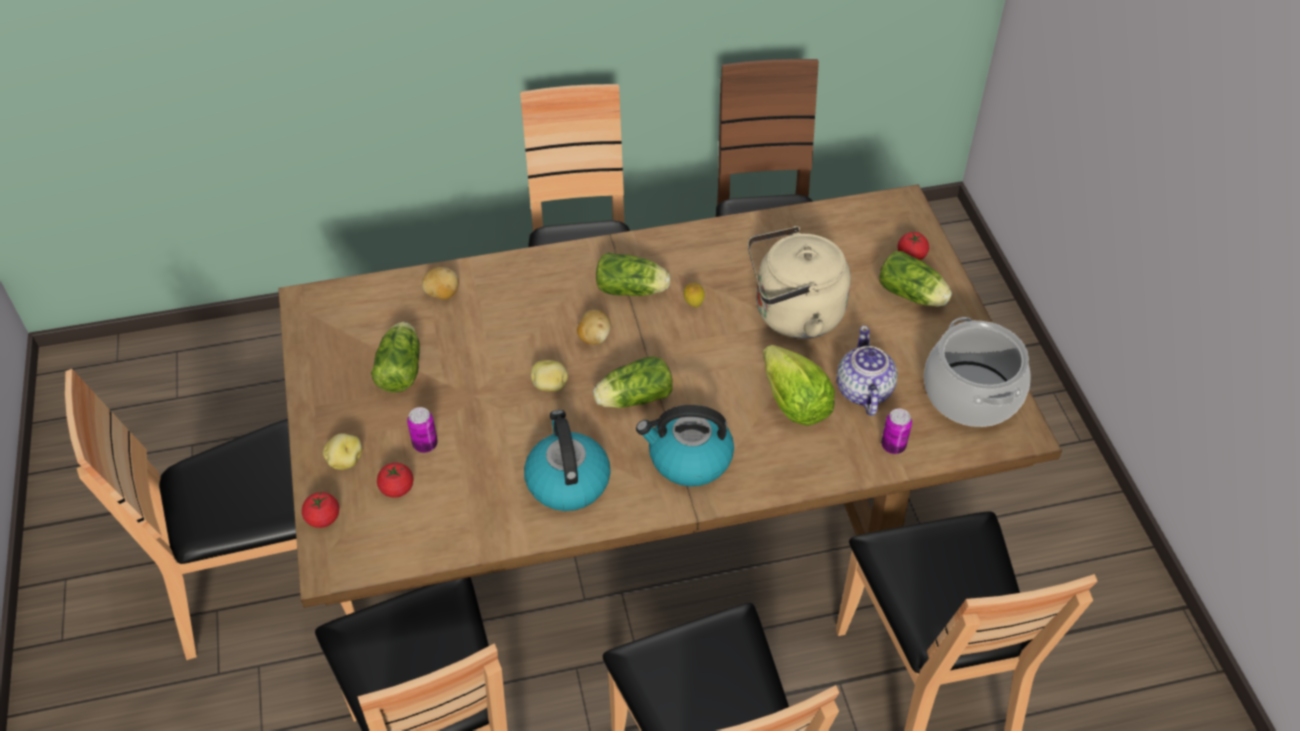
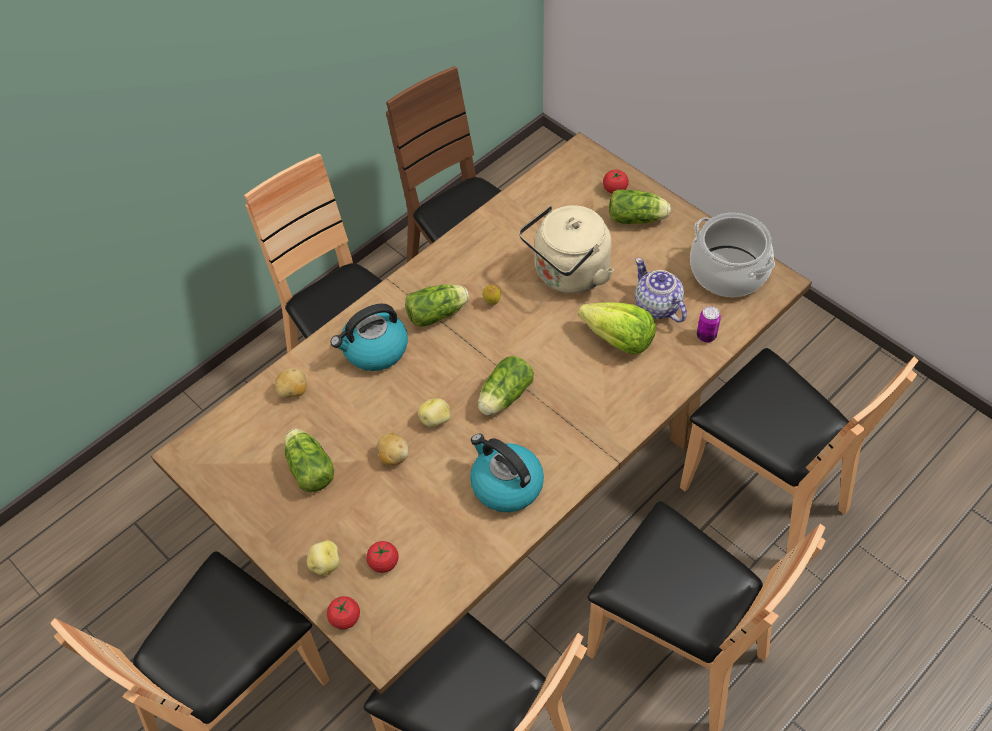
camera: 30 degrees left, 5 degrees up
can [407,407,438,453] -> none
potato [577,310,611,345] -> potato moved to [377,433,408,466]
kettle [636,405,734,487] -> kettle moved to [330,304,408,371]

